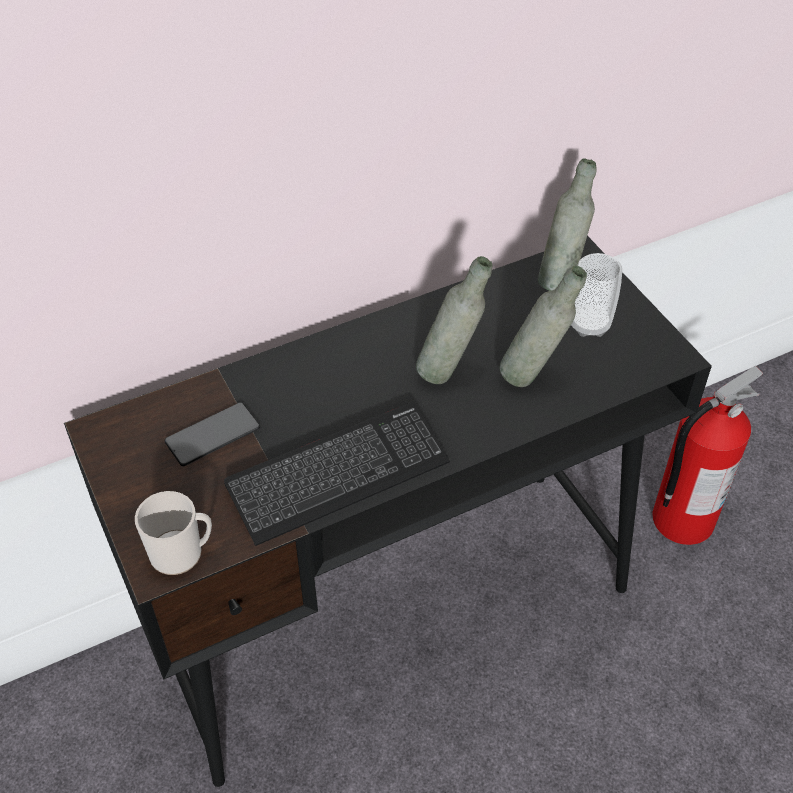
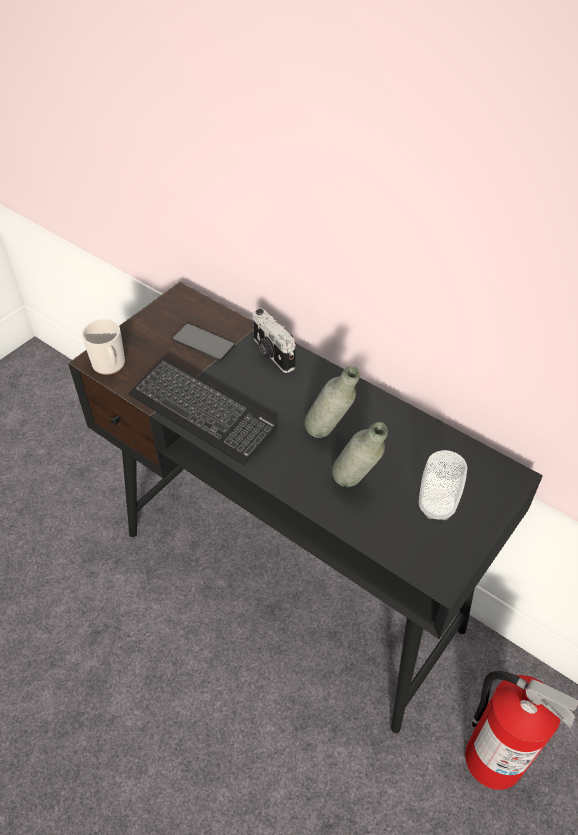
camera: 65 degrees right, 0 degrees up
grey bottle [538,158,596,291] -> none
none -> camera [253,309,295,373]

